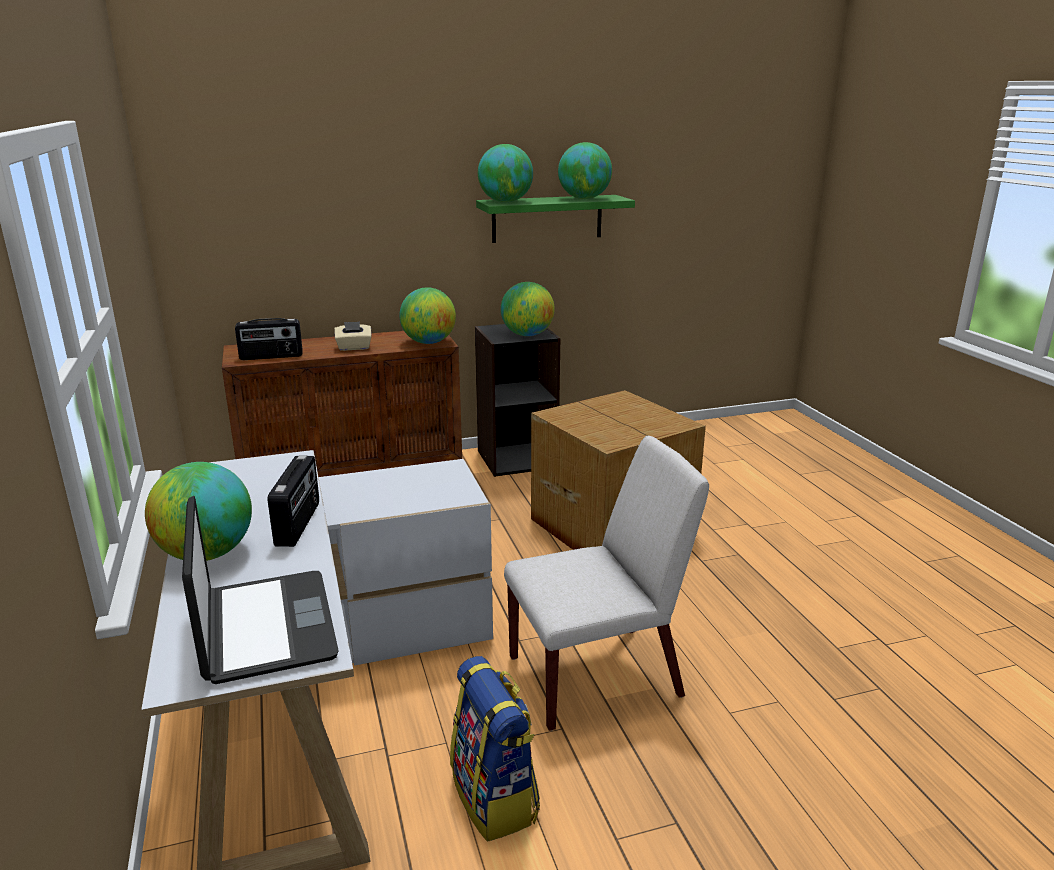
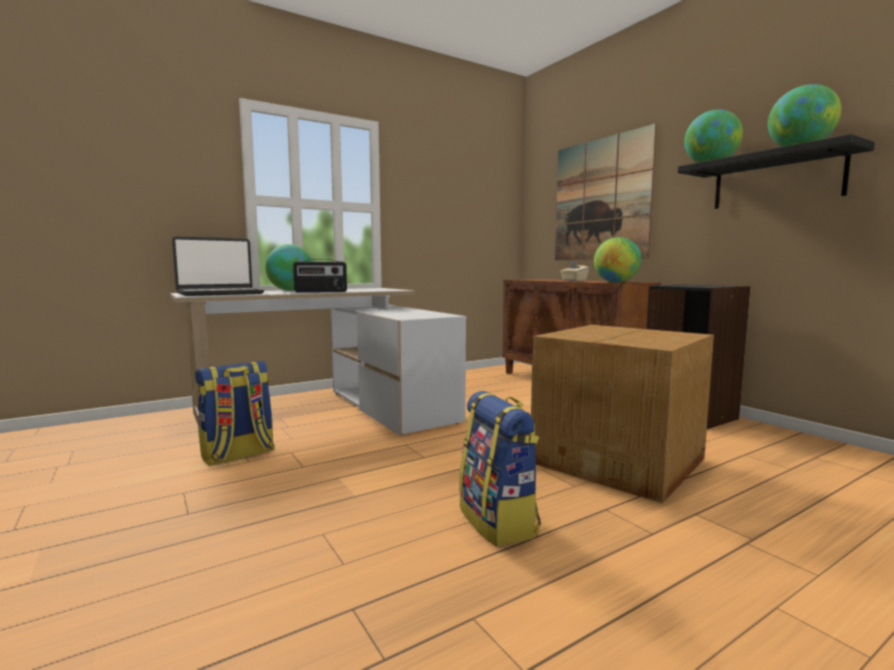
camera: 75 degrees right, 15 degrees down
radio [235,318,303,360] -> none
green shelf [476,195,635,243] -> black shelf [678,134,875,209]
globe [501,282,555,336] -> none
white chair [504,436,709,731] -> none
none -> backpack [459,391,541,547]
none -> picture [555,123,657,260]

